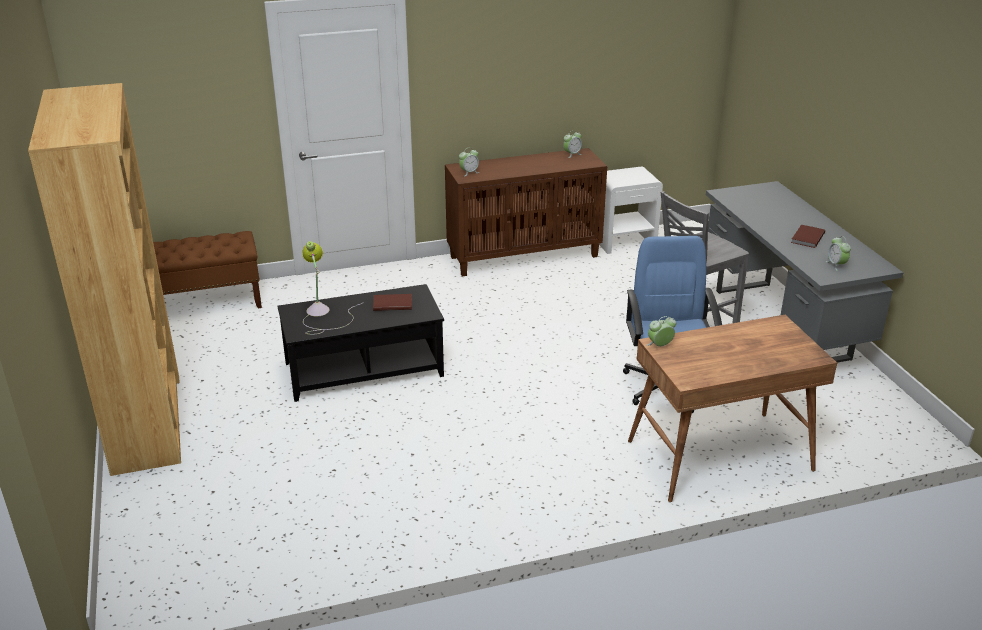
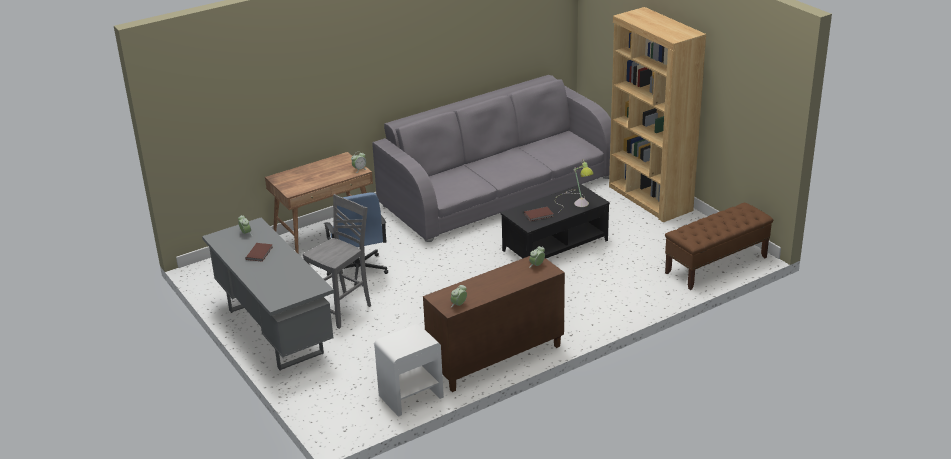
camera: 165 degrees right, 0 degrees up
none -> grey sofa [372,75,611,242]

